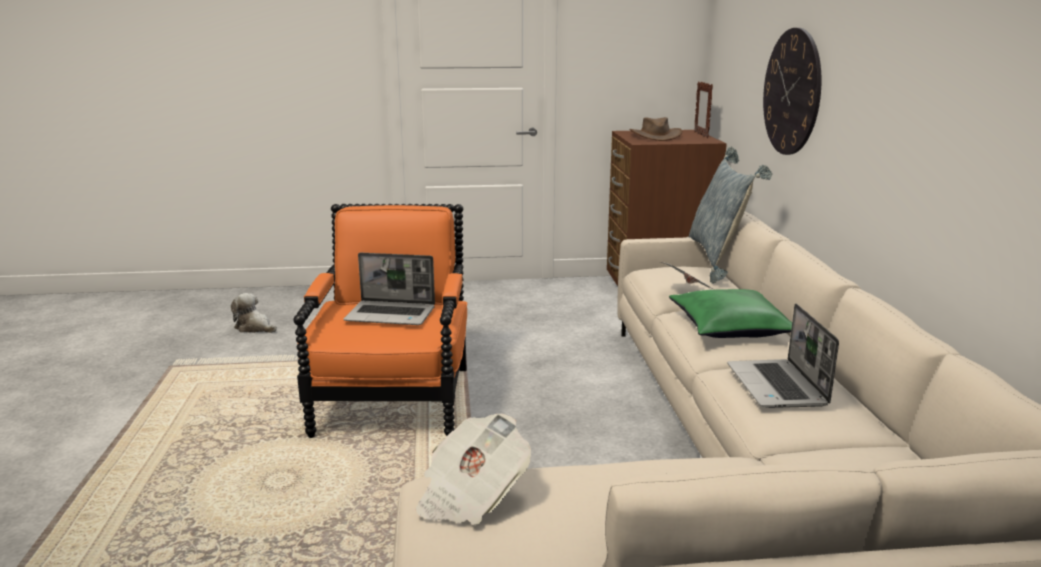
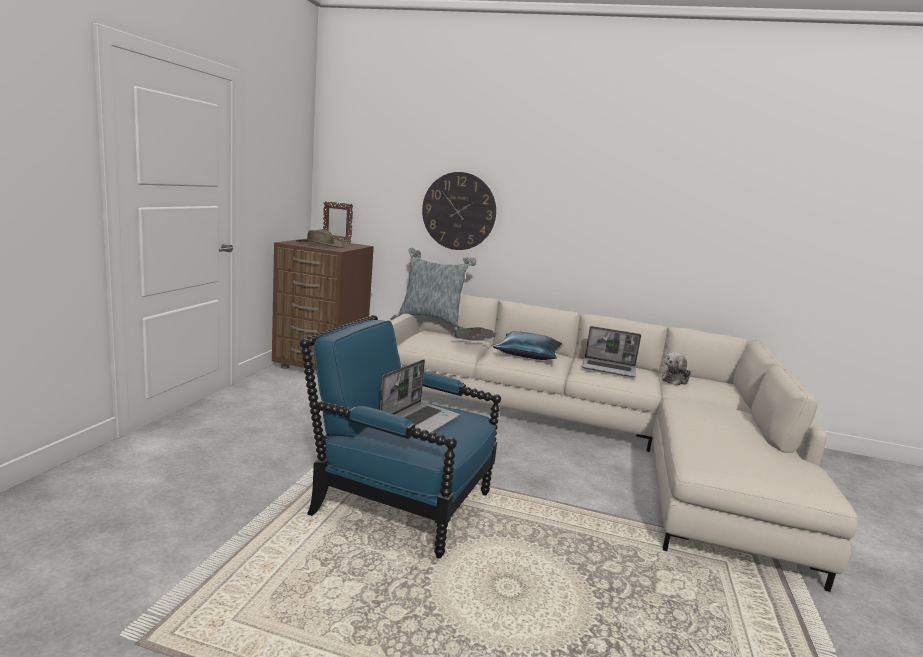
camera: 70 degrees left, 5 degrees down
plush toy [231,293,277,333] -> plush toy moved to [662,352,691,385]
orange armchair [293,204,467,438] -> blue armchair [299,315,501,559]
newspaper [416,414,531,525] -> none
green pillow [669,289,792,338] -> blue pillow [493,331,562,360]

